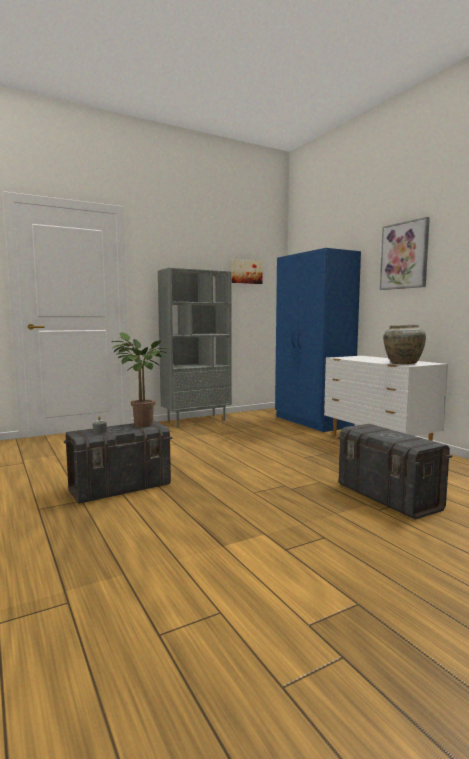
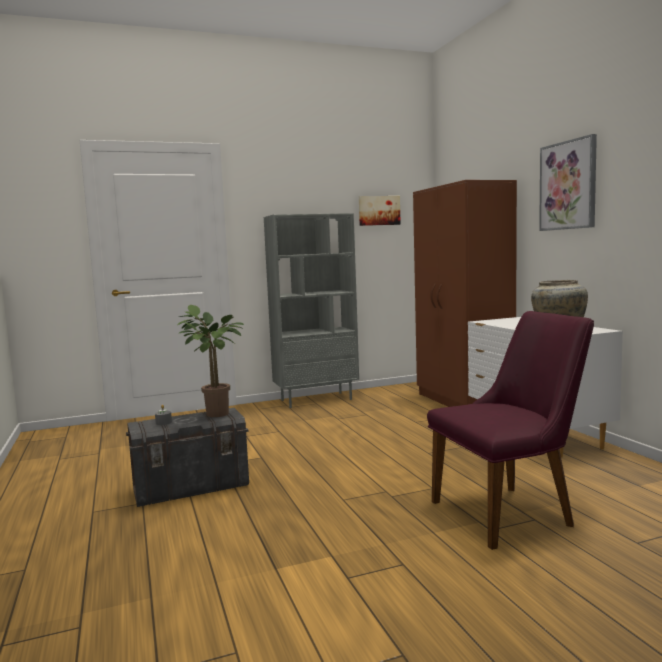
camera: 10 degrees right, 0 degrees up
blue wardrobe [275,248,361,432] -> brown wardrobe [413,180,517,407]
grey storage box [338,424,452,520] -> purple chair [427,311,594,550]

